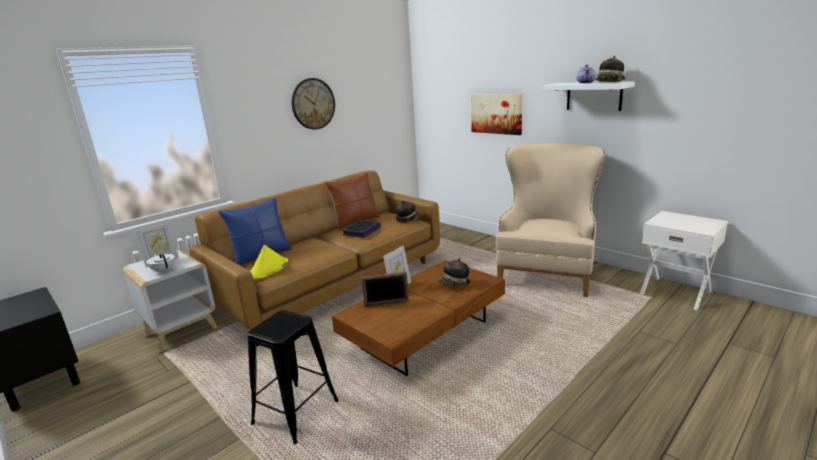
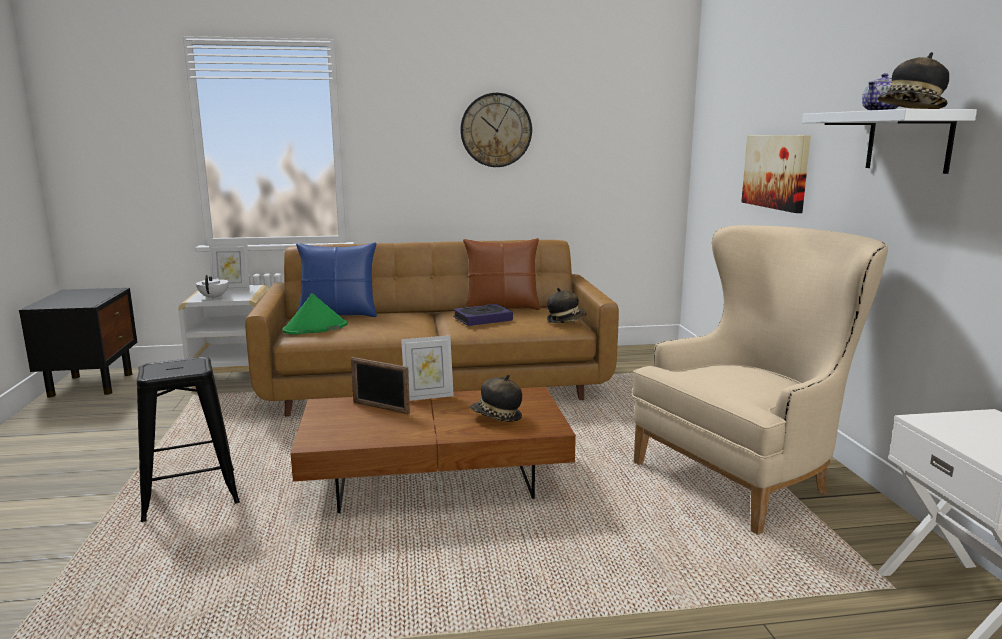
camera: 35 degrees right, 5 degrees down
yellow hat [250,245,288,279] -> green hat [282,293,348,334]

